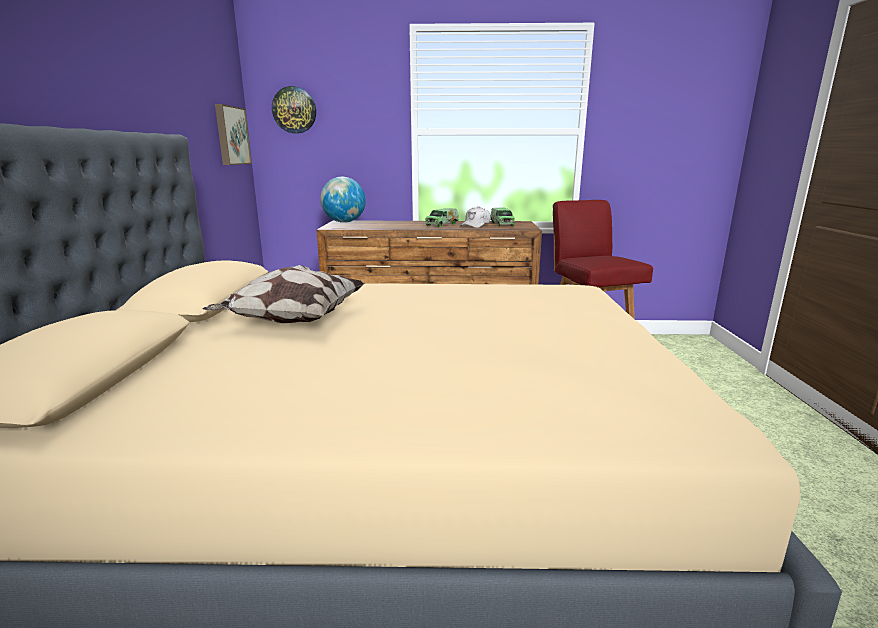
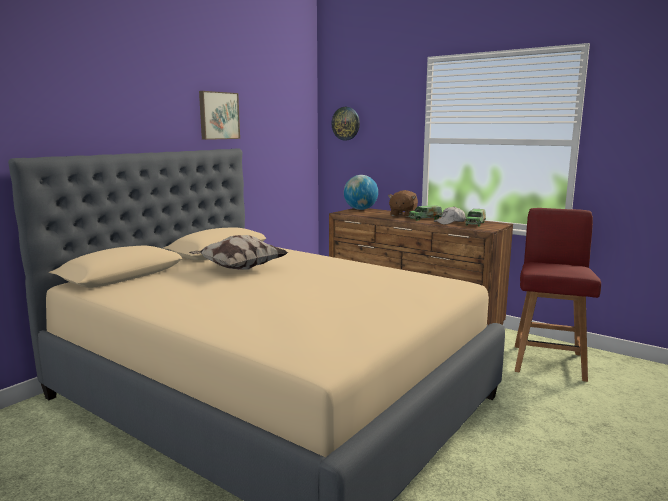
camera: 35 degrees right, 5 degrees down
picture [215,104,252,165] -> picture moved to [199,91,240,140]
none -> brown plush toy [388,190,418,217]

